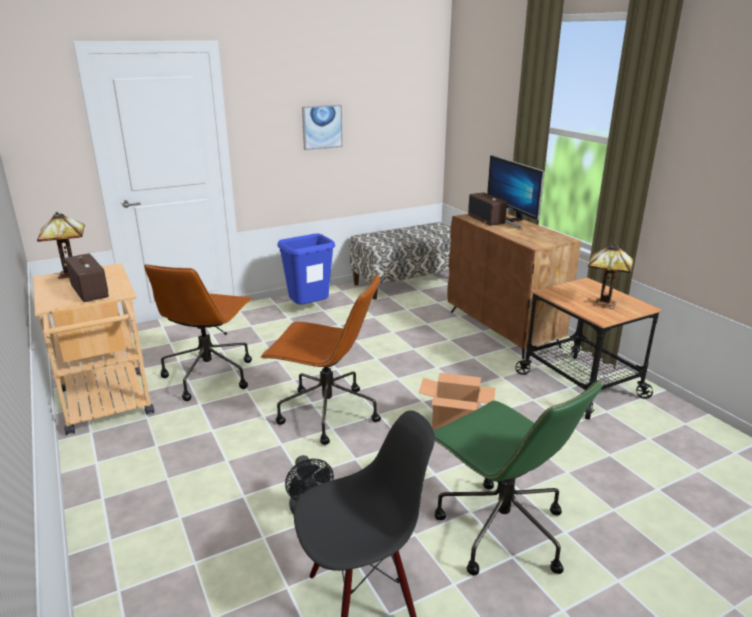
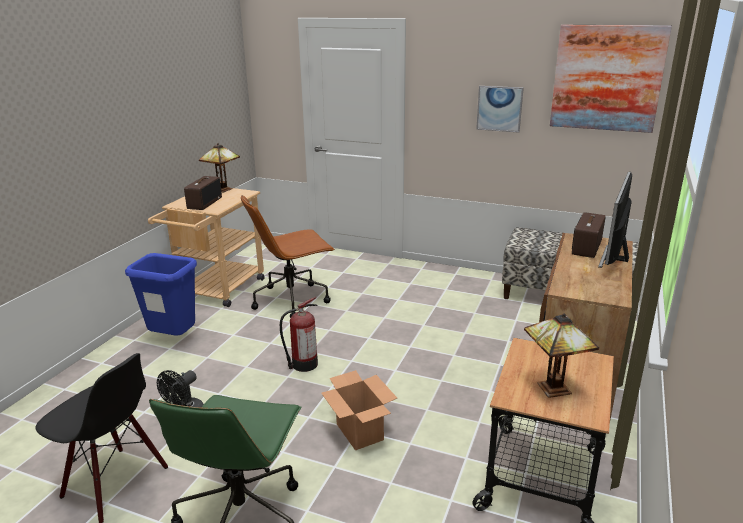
camera: 50 degrees right, 0 degrees up
brown office chair [260,274,381,445] -> fire extinguisher [280,297,318,372]
blue trash can [278,234,335,305] -> blue trash can moved to [125,253,197,336]
none -> picture [550,25,672,133]

